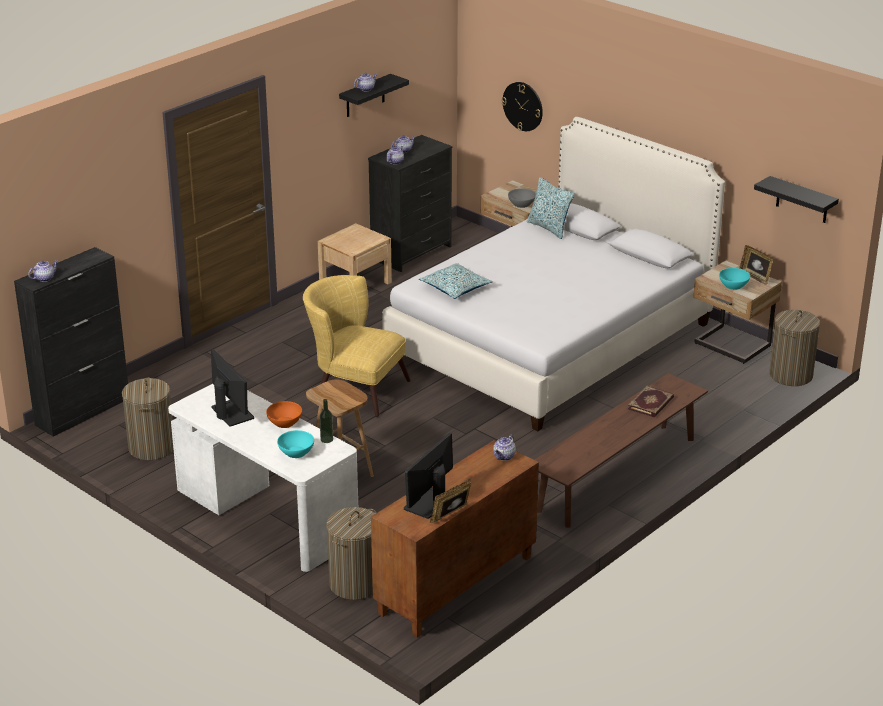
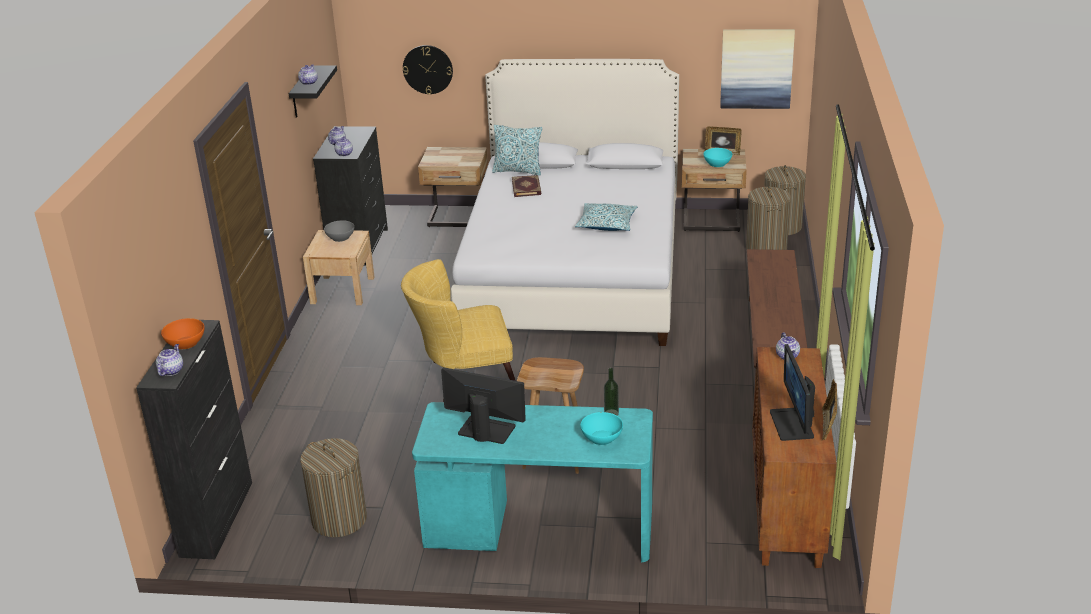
camera: 35 degrees left, 0 degrees up
white desk [168,384,358,572] -> turquoise desk [412,402,653,563]
orange bowl [266,401,302,428] -> orange bowl moved to [161,318,204,349]
laundry basket [326,507,376,600] -> laundry basket moved to [746,186,791,250]
pillow [419,263,493,299] -> pillow moved to [575,203,638,231]
grey bowl [508,188,536,208] -> grey bowl moved to [324,220,354,242]
book [628,385,674,417] -> book moved to [512,175,541,197]
black shelf [754,176,839,223] -> picture [720,29,795,109]

